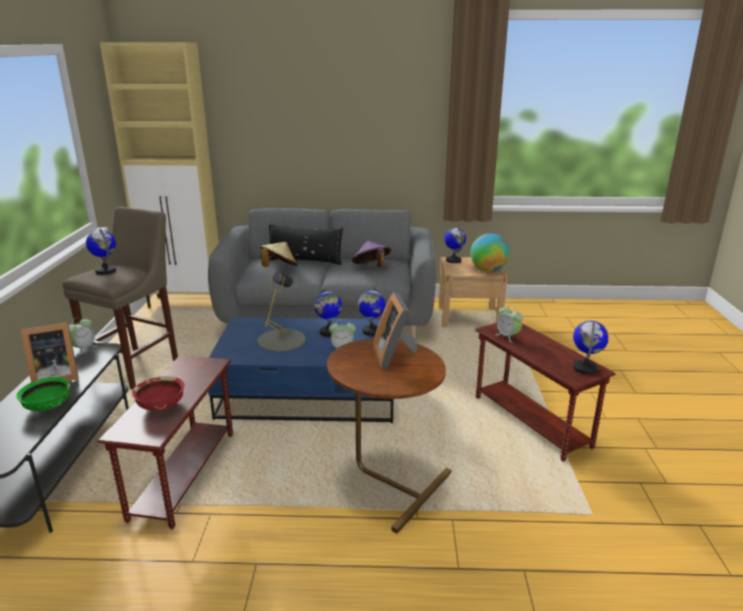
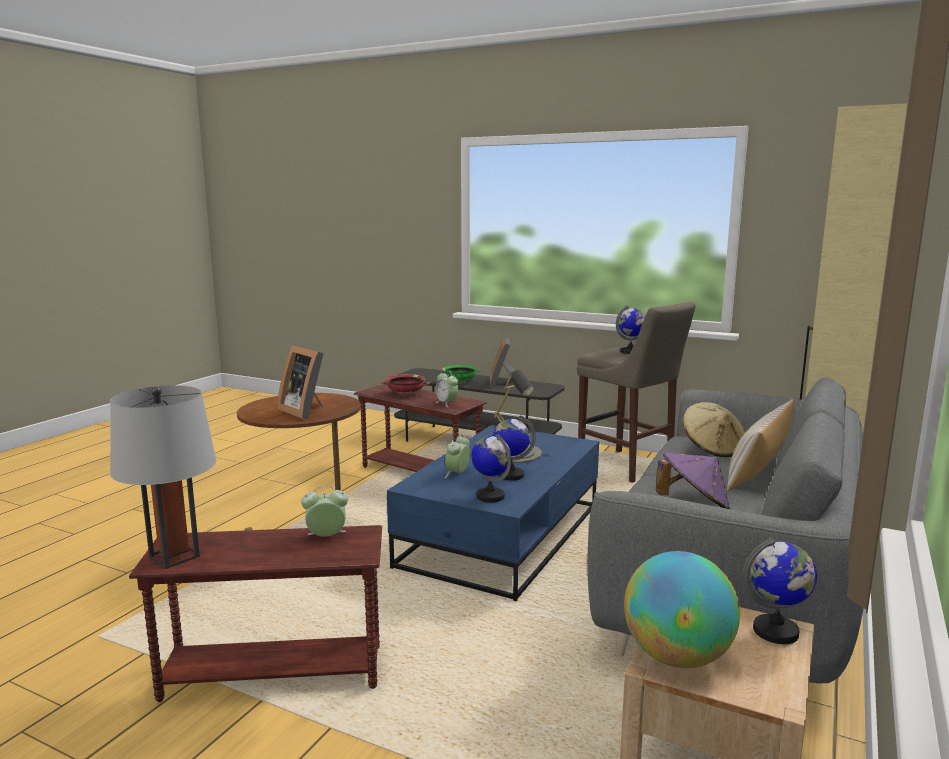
camera: 115 degrees right, 10 degrees down
alarm clock [69,317,98,355] -> alarm clock moved to [435,370,458,407]
black pillow [269,224,343,265] -> beige pillow [727,399,794,491]
picture frame [373,292,418,370] -> picture frame turned 150 degrees counterclockwise [277,345,323,419]
globe [573,321,609,375] -> grey table lamp [110,385,216,569]

